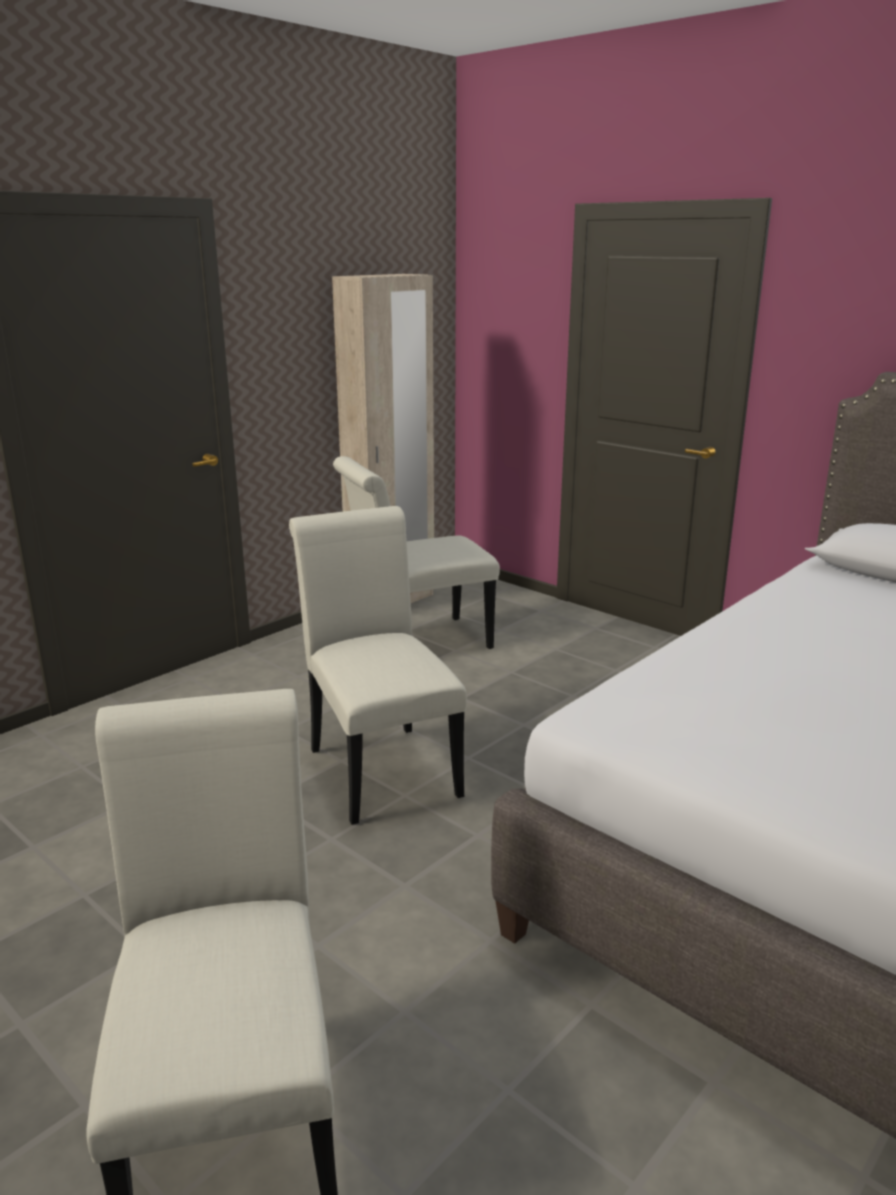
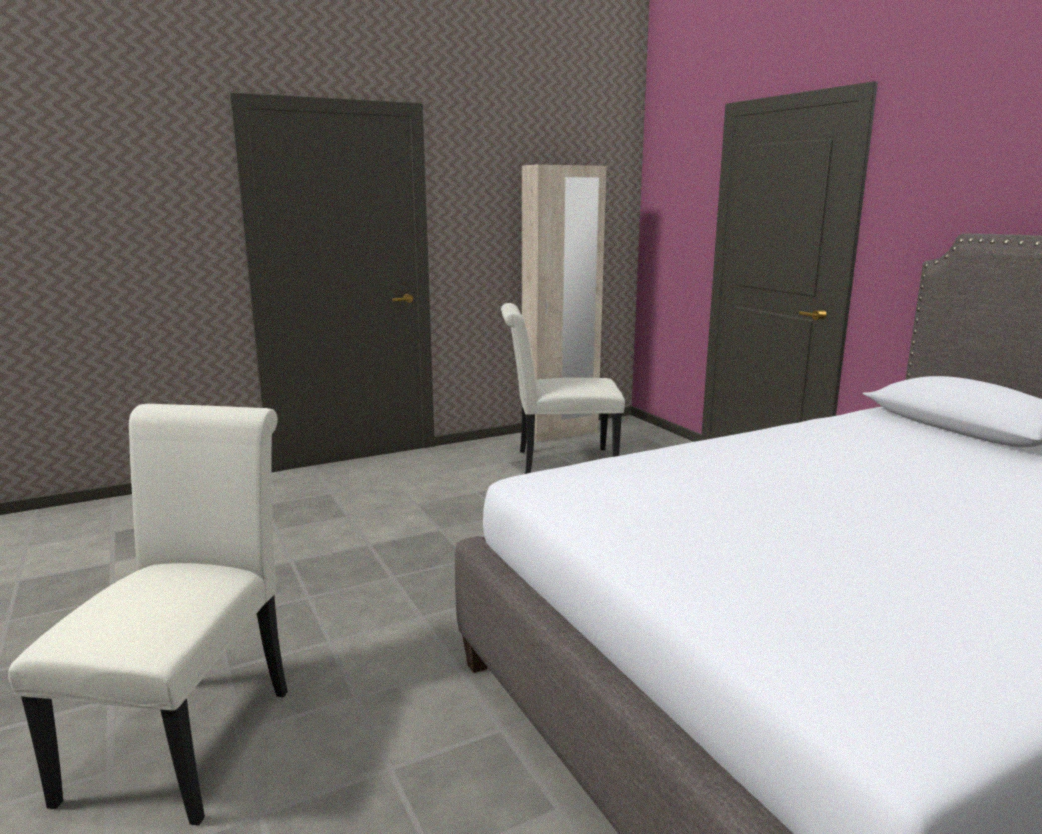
camera: 20 degrees right, 5 degrees down
white chair [289,506,467,825] -> none

